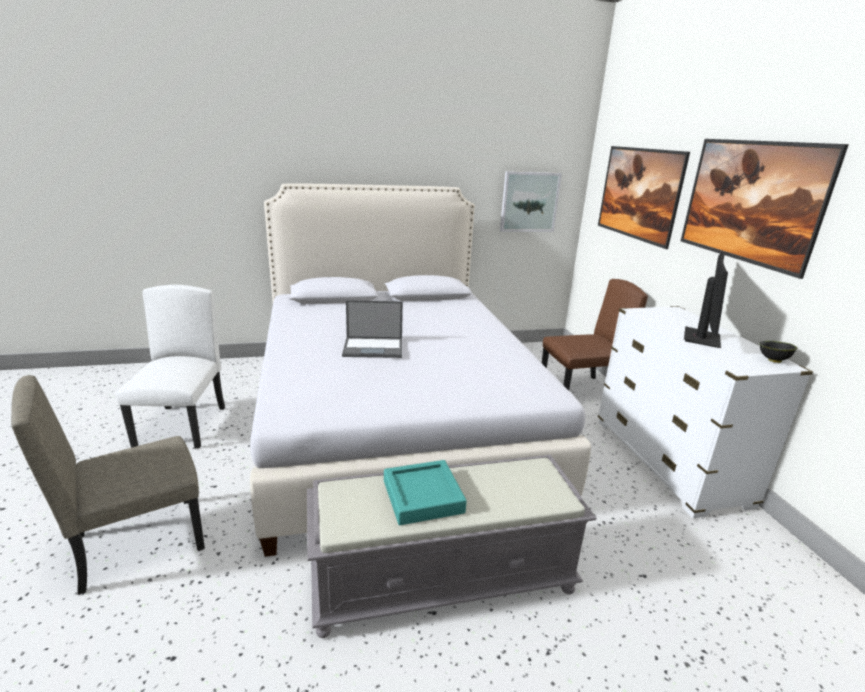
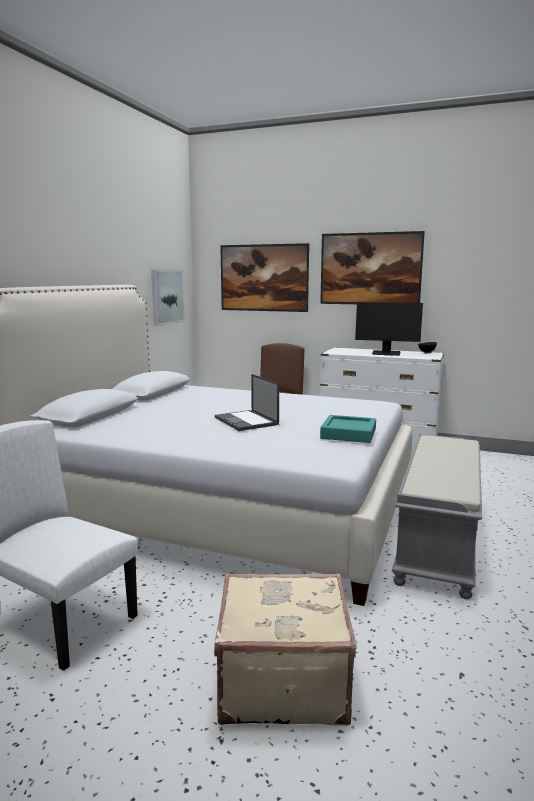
camera: 55 degrees left, 10 degrees down
beige chair [11,375,205,595] -> beige suitcase [214,573,357,726]
laptop [342,300,403,358] -> laptop turned 120 degrees clockwise [215,374,279,431]
turquoise tray [384,460,467,525] -> turquoise tray moved to [320,415,376,443]
monitor [684,252,728,348] -> monitor turned 135 degrees clockwise [355,302,423,356]

